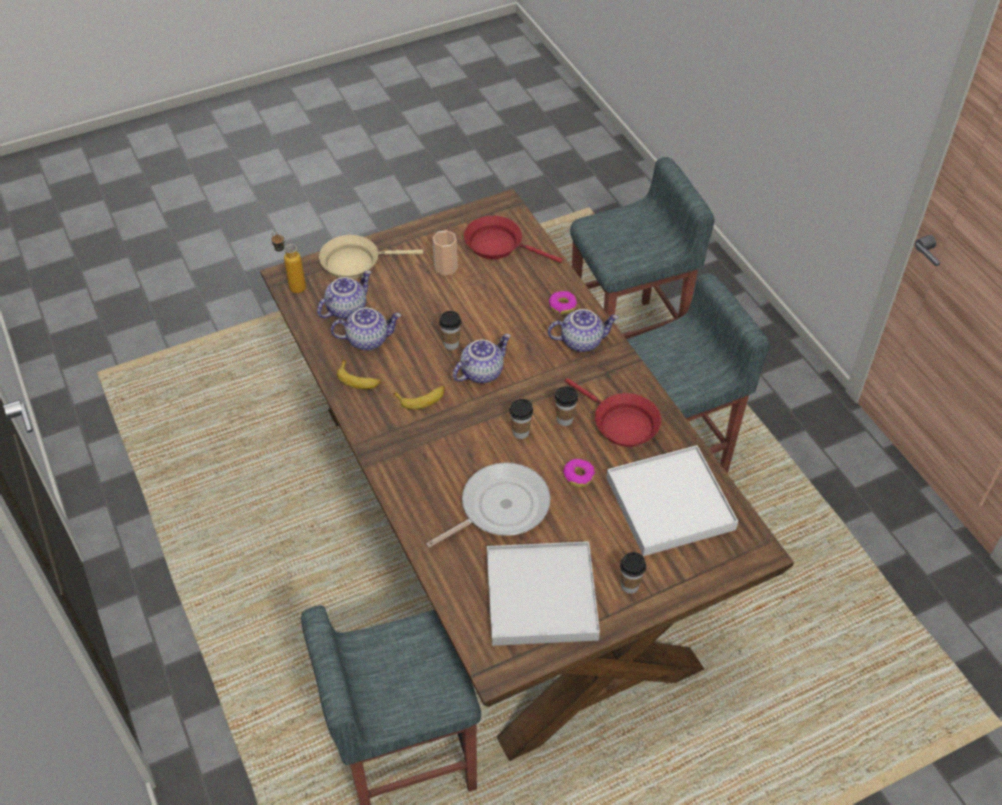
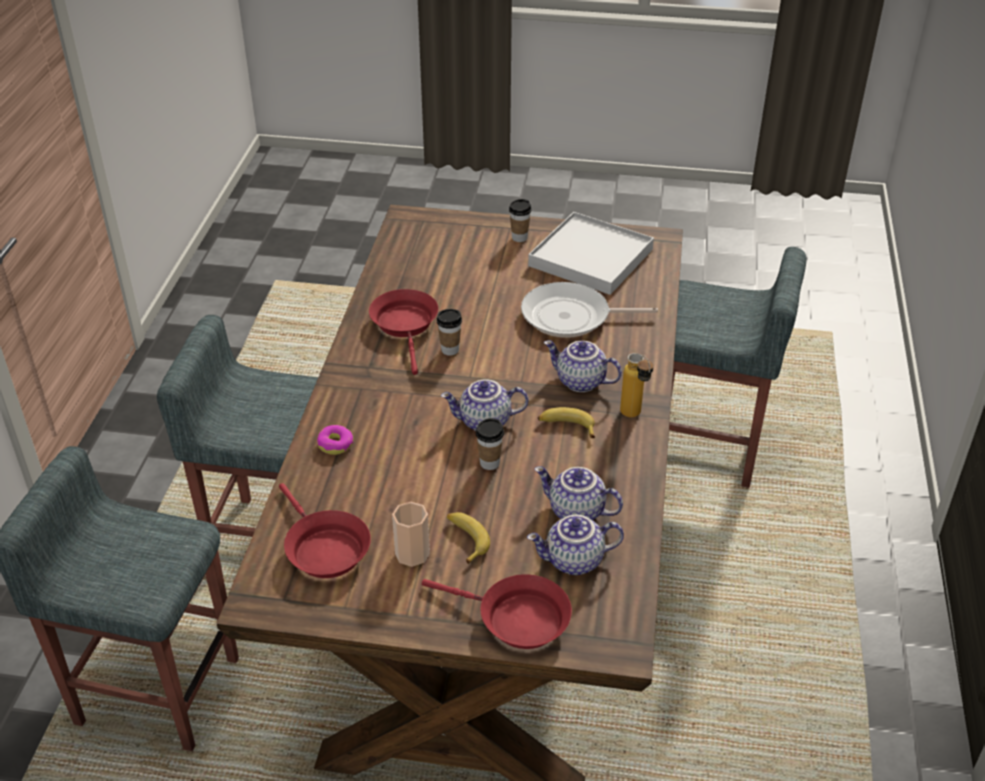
camera: 145 degrees left, 10 degrees down
bottle [272,232,306,293] -> bottle moved to [620,353,653,418]
beige frying pan [319,235,423,279] -> red frying pan [422,574,572,649]
banana [337,360,382,389] -> banana moved to [447,512,490,564]
cup [510,399,533,439] -> none
teapot [548,309,619,352] -> teapot moved to [544,340,622,392]
donut [563,459,595,487] -> none
white tray [606,445,738,556] -> none

